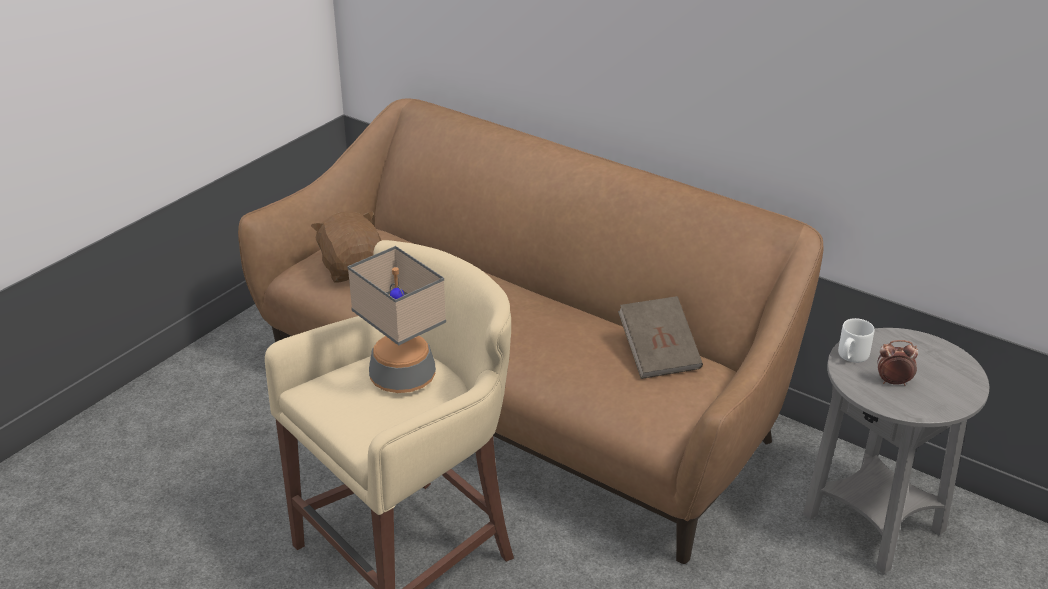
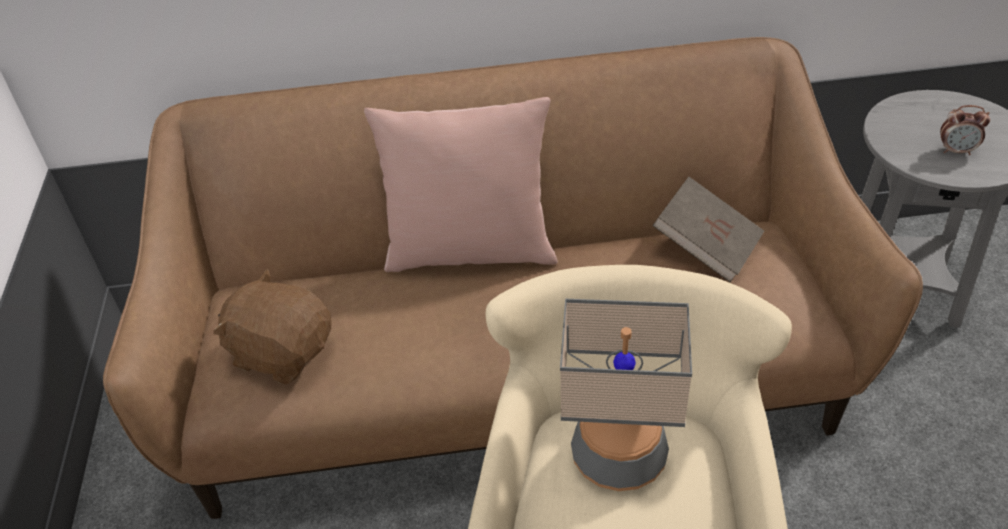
camera: 40 degrees left, 10 degrees up
white mug [838,318,875,363] -> none
alarm clock [877,340,918,386] -> alarm clock turned 135 degrees counterclockwise [940,105,990,155]
none -> pink pillow [364,97,557,272]

